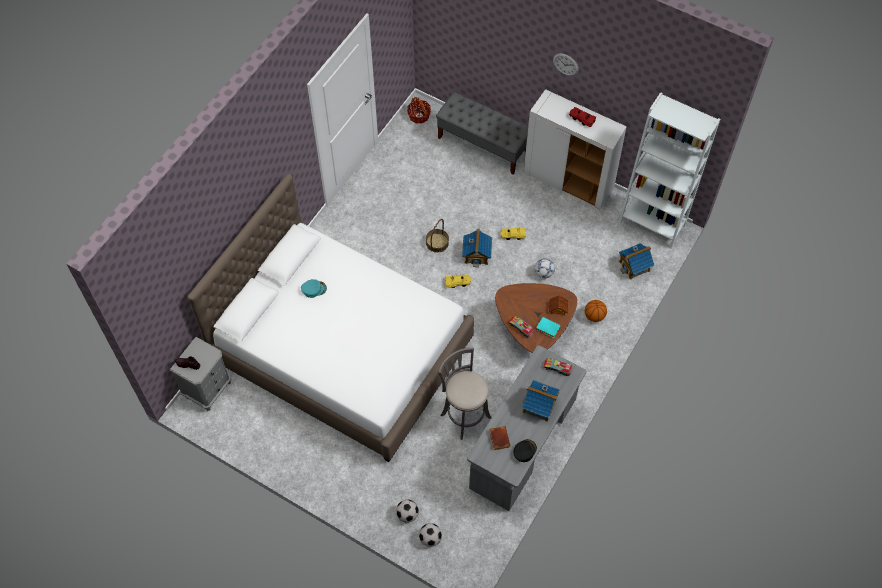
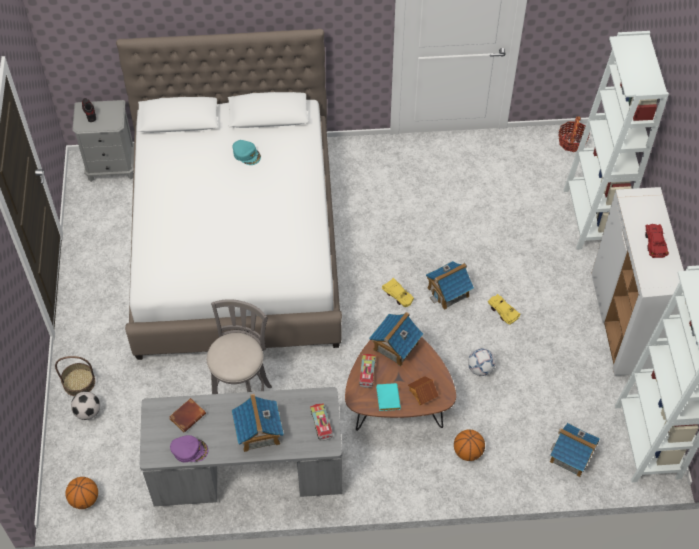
camera: 55 degrees right, 5 degrees down
football [419,523,442,547] -> none
basket [426,219,449,253] -> basket moved to [55,356,95,396]
grey bench [436,92,528,175] -> white bookcase [564,31,669,250]
black cap [514,439,537,462] -> purple cap [170,435,208,463]
wall clock [553,53,579,76] -> none
none -> basketball [65,477,98,509]
none -> toy house [369,312,423,367]

